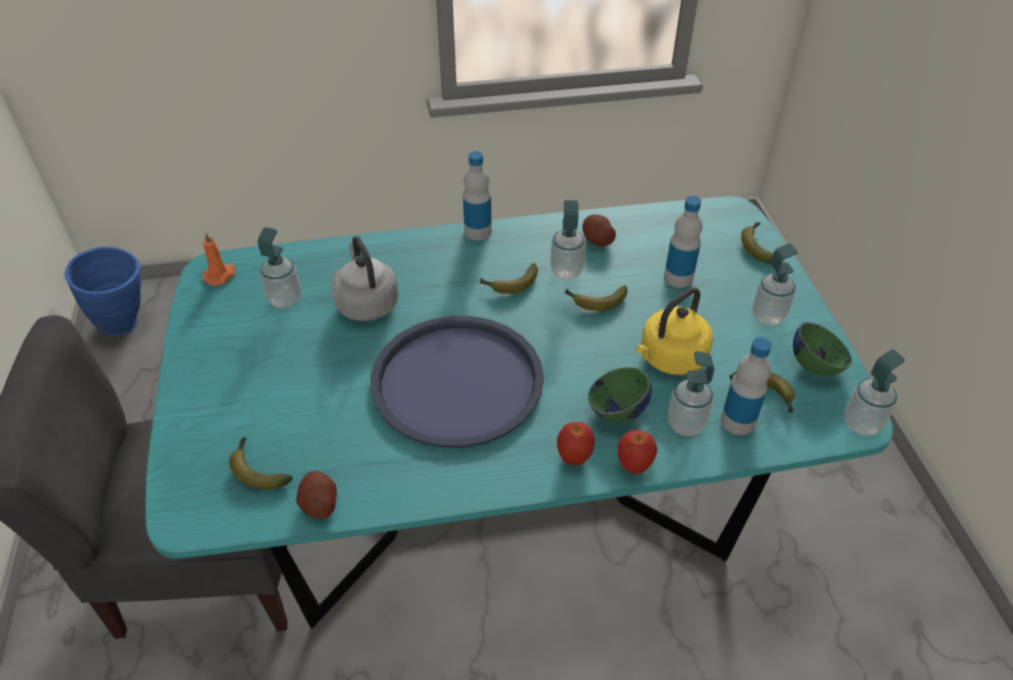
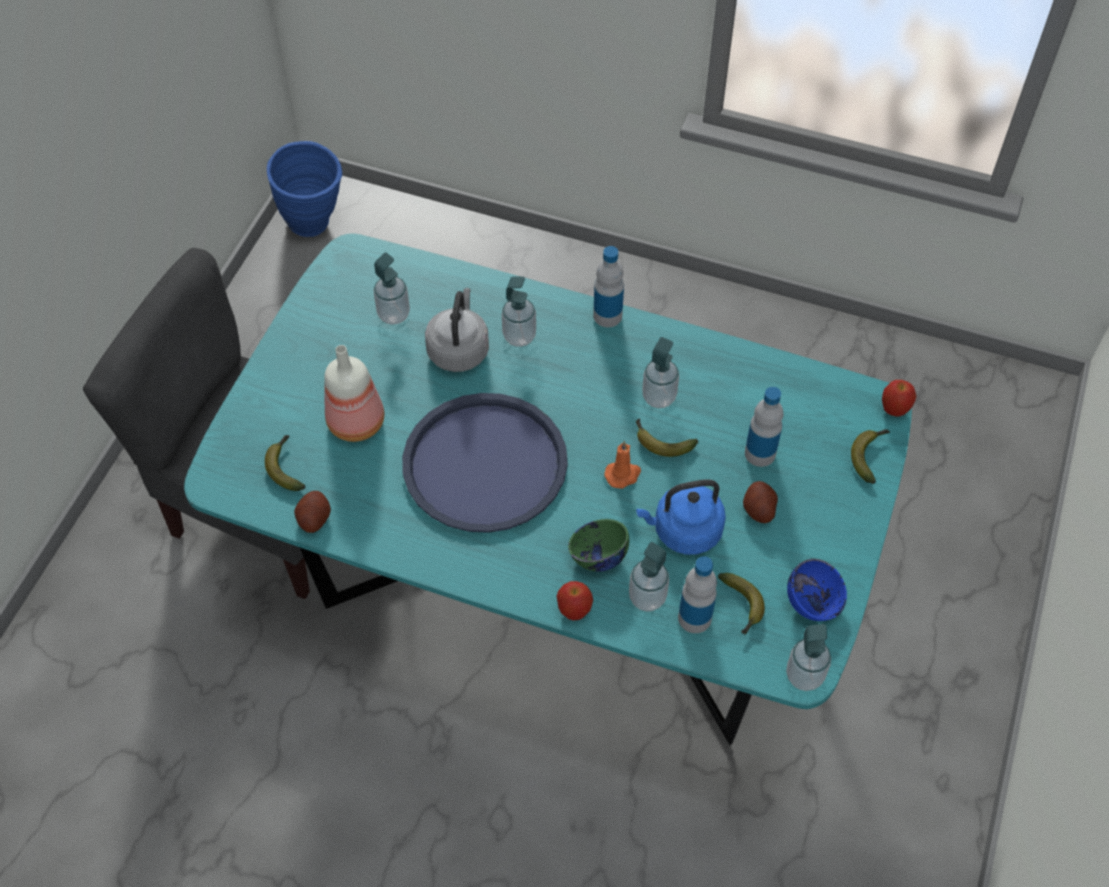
camera: 30 degrees right, 10 degrees up
orange candle [203,231,236,286] -> orange candle moved to [604,441,641,489]
banana [480,263,538,294] -> none
apple [557,422,595,465] -> apple moved to [882,380,917,416]
potato [582,214,616,246] -> potato moved to [743,481,778,523]
yellow kettle [636,287,713,375] -> blue kettle [636,480,726,555]
soap dispenser [753,243,797,325] -> soap dispenser moved to [502,277,536,347]
green bowl [793,322,852,376] -> blue bowl [787,559,847,621]
none -> bottle [324,345,384,442]

